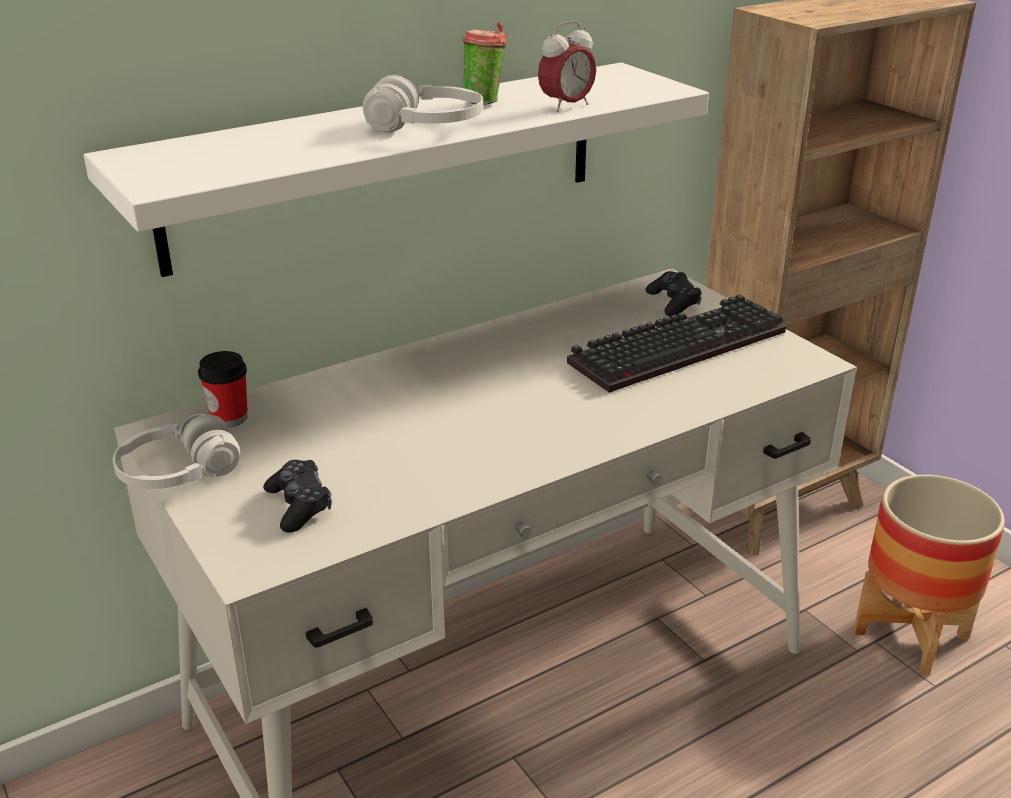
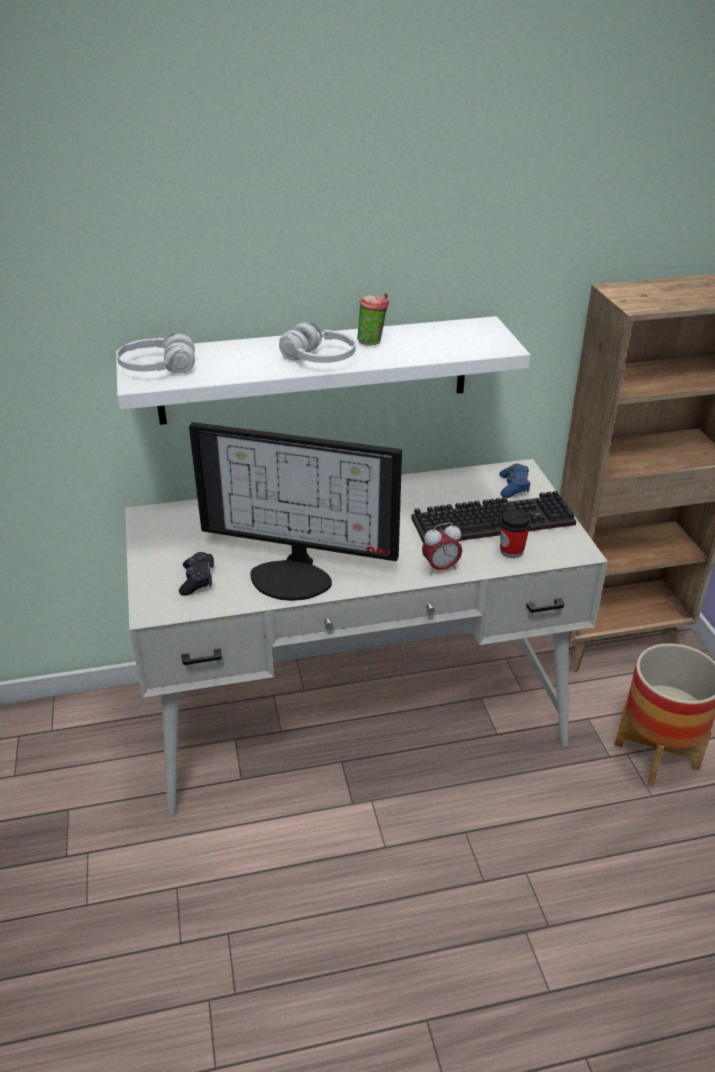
camera: 20 degrees right, 5 degrees up
white headphones [113,414,240,489] -> white headphones moved to [117,333,195,374]
cup [198,351,248,427] -> cup moved to [500,509,531,558]
alarm clock [538,21,596,112] -> alarm clock moved to [422,522,462,575]
black game controller [645,271,702,317] -> blue game controller [499,464,530,498]
none -> monitor [189,422,402,601]

